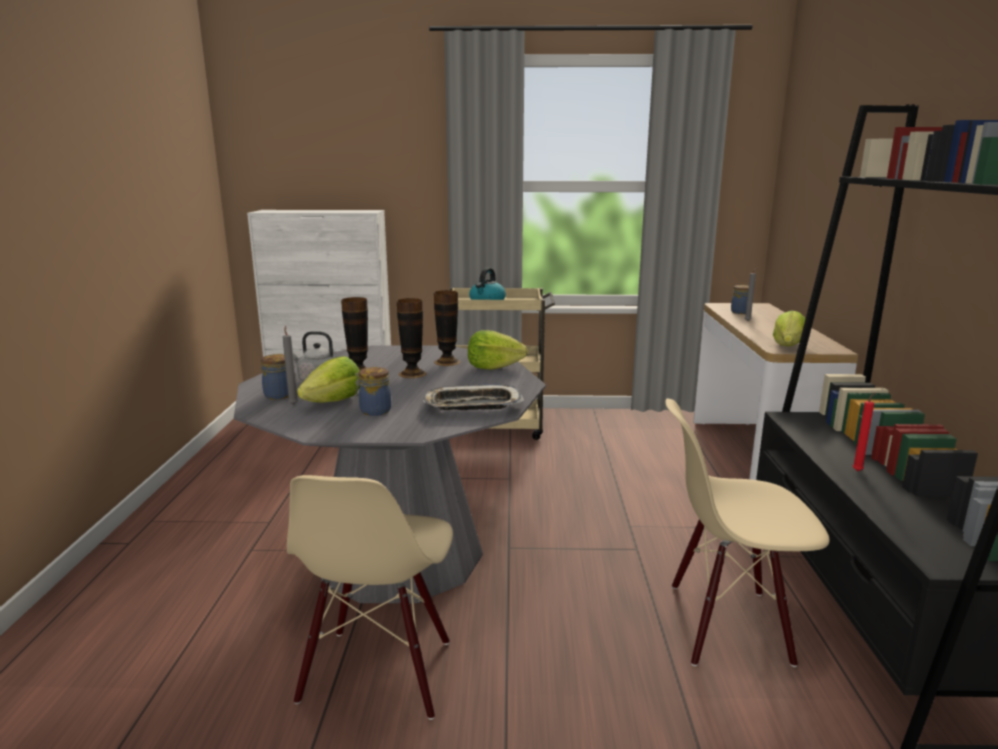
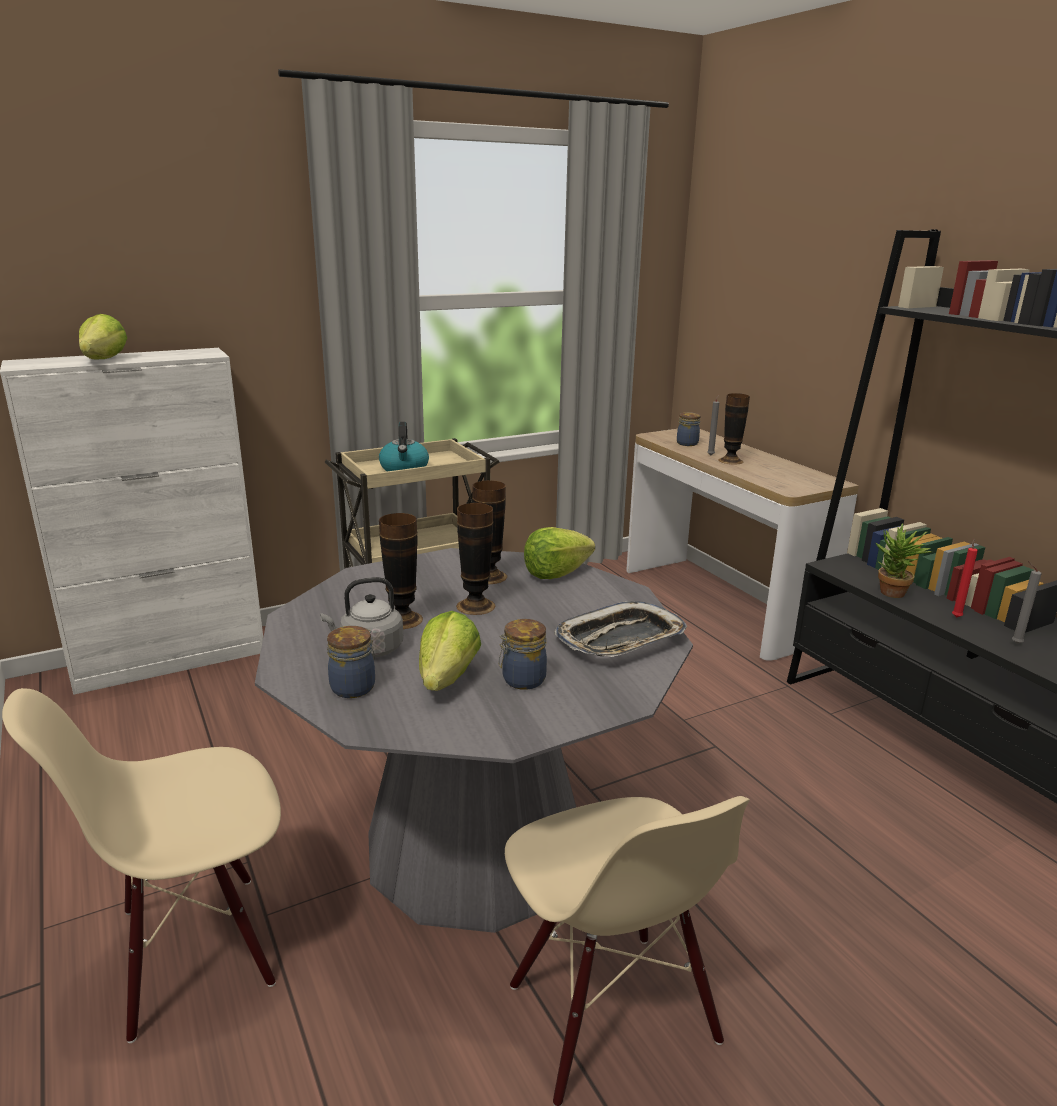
camera: 30 degrees left, 5 degrees up
grey candle [282,326,298,405] -> grey candle moved to [1012,561,1042,644]
beige chair [665,399,830,667] -> beige chair moved to [2,688,281,1043]
lettuce [773,310,805,346] -> lettuce moved to [79,314,127,359]
none -> vase [718,393,750,465]
none -> potted plant [876,524,932,598]

